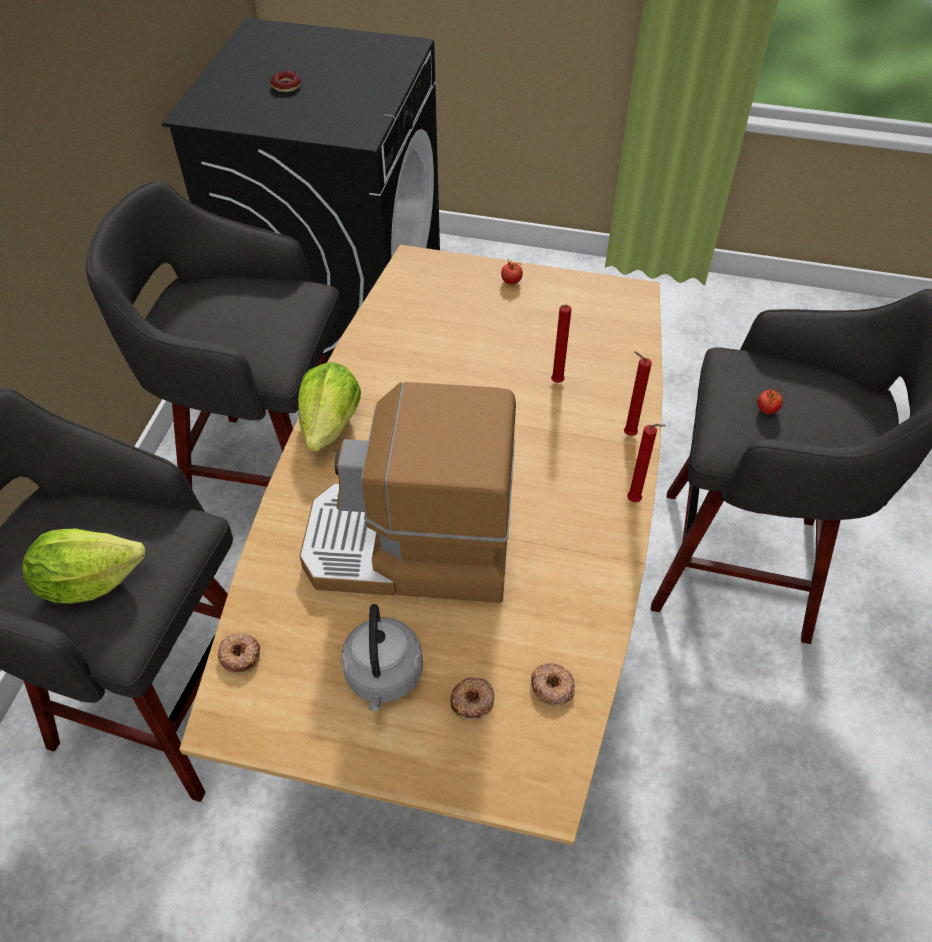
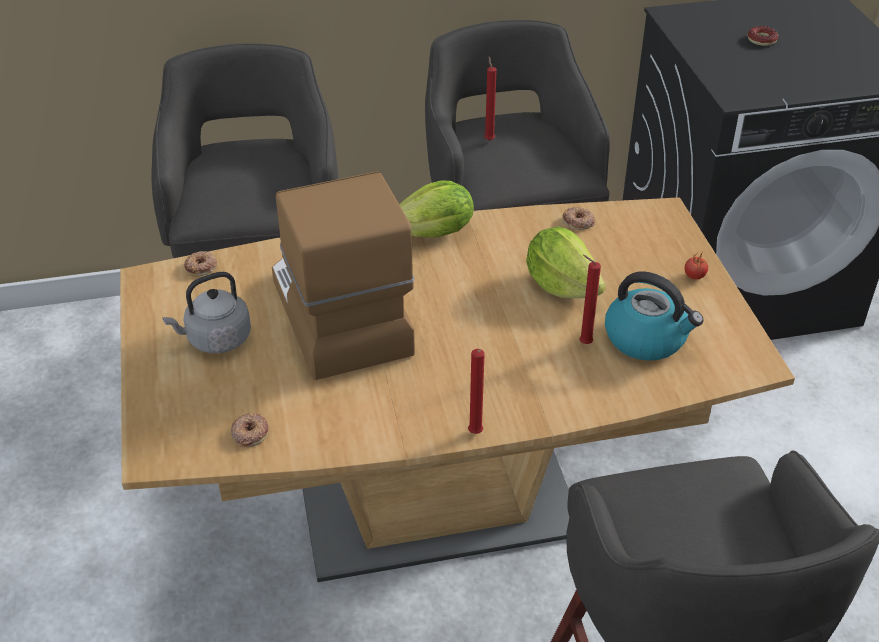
camera: 65 degrees right, 10 degrees down
lettuce [22,529,145,604] -> lettuce moved to [526,226,606,298]
donut [450,678,494,720] -> donut moved to [562,207,596,230]
red candle [624,351,652,436] -> red candle moved to [484,56,497,141]
tomato [757,388,783,414] -> none
none -> kettle [605,271,704,361]

